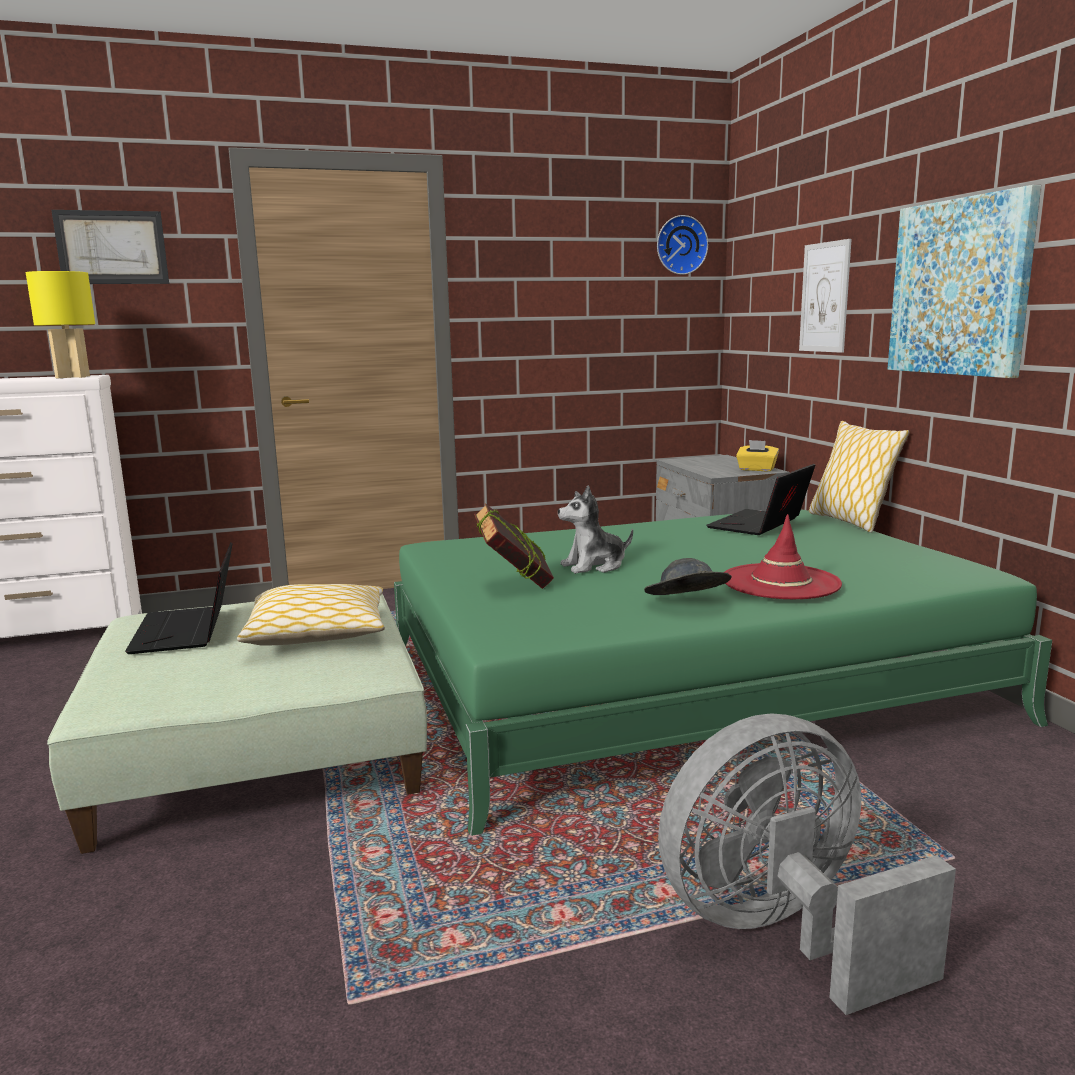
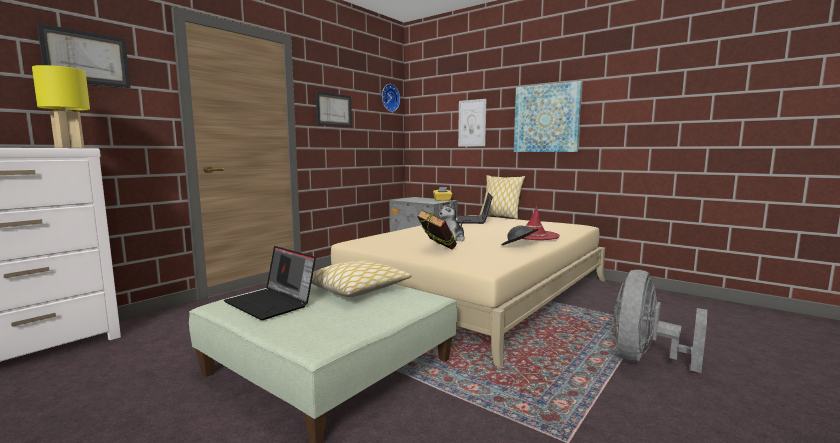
camera: 35 degrees left, 5 degrees down
green bed [394,509,1052,836] -> beige bed [331,215,605,367]
none -> picture [316,91,352,127]

